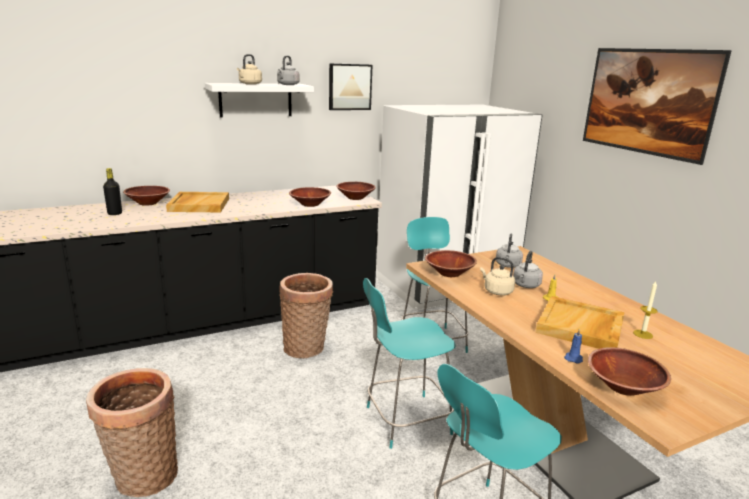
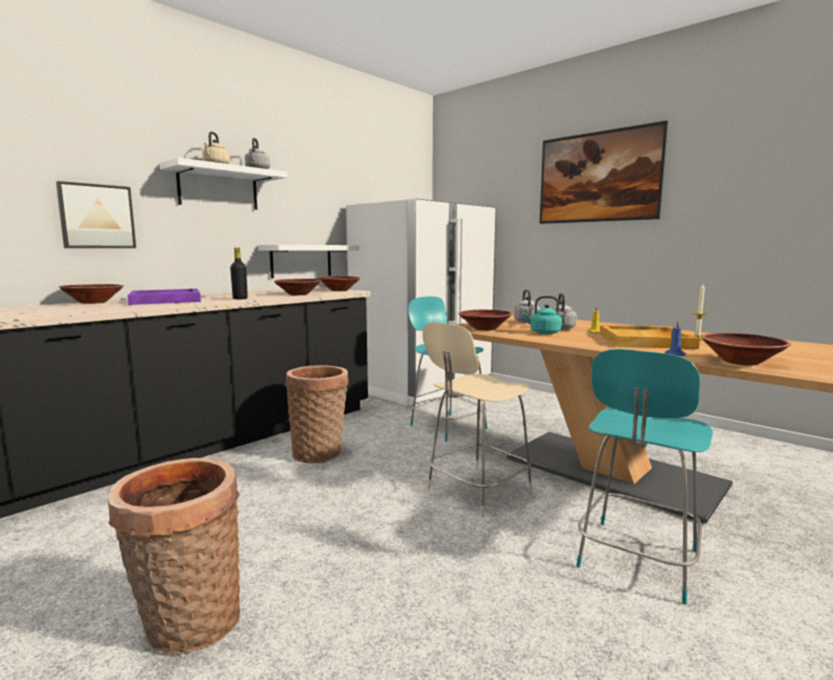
camera: 20 degrees left, 10 degrees down
black bottle [103,168,122,215] -> black bottle moved to [230,247,248,299]
beige tray [166,192,229,212] -> purple tray [128,289,201,305]
picture [329,63,372,110] -> picture moved to [56,181,136,248]
turquoise chair [363,278,456,449] -> beige chair [422,322,532,517]
beige kettle [480,257,515,296] -> turquoise kettle [523,296,562,334]
none -> white shelf [258,245,360,278]

